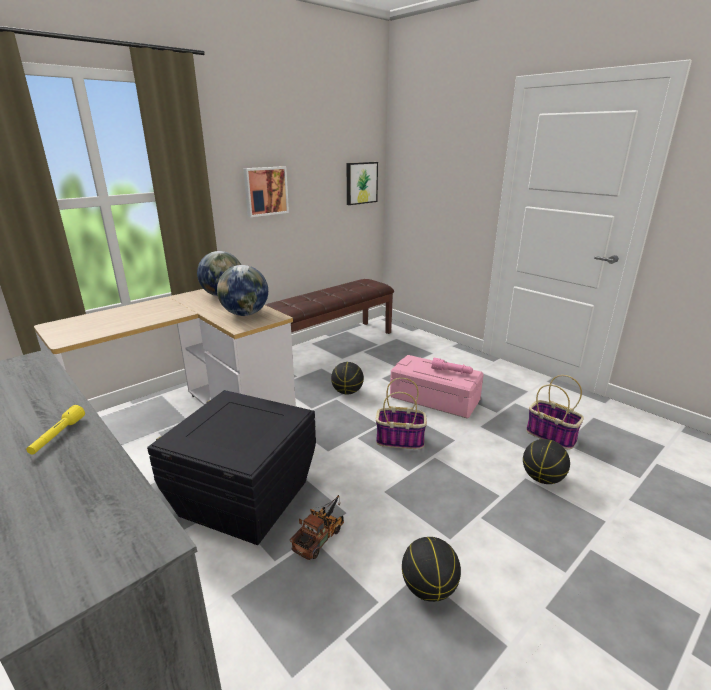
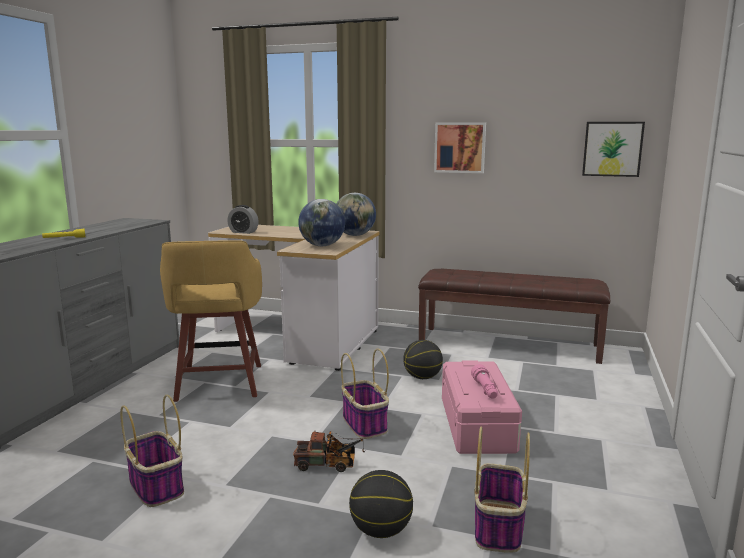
camera: 60 degrees right, 10 degrees down
black storage box [147,390,316,545] -> yellow stool [160,240,262,402]
toy truck [290,495,344,560] -> toy truck moved to [293,431,365,472]
basketball [402,537,461,602] -> basket [120,395,184,507]
none -> alarm clock [227,205,259,234]

